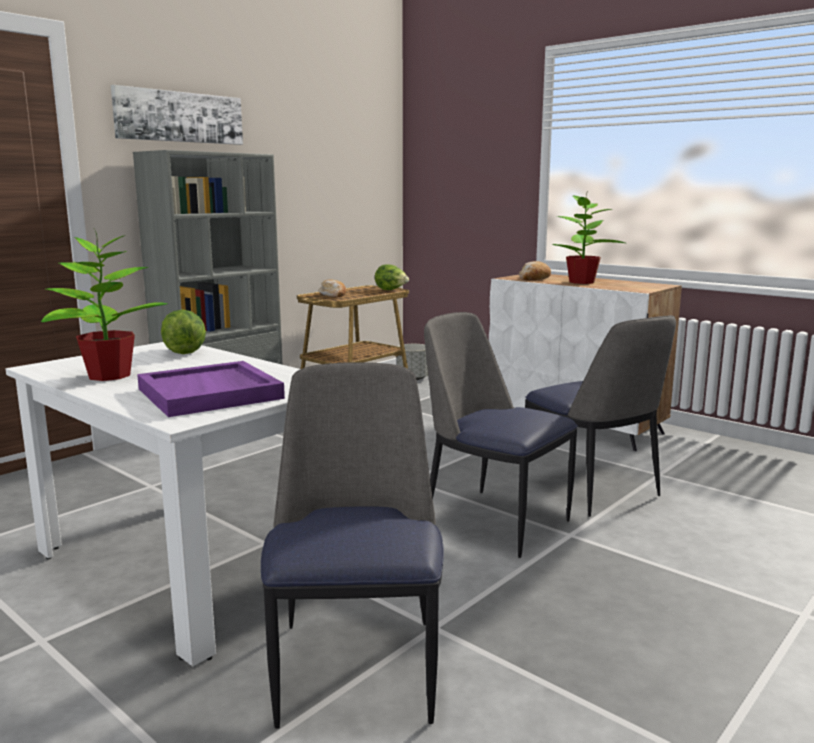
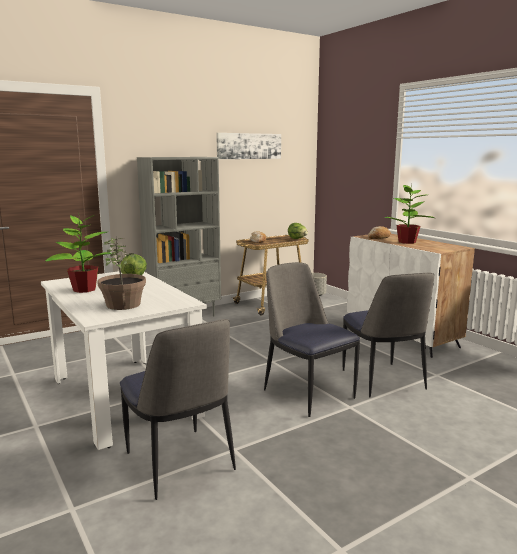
camera: 15 degrees right, 0 degrees up
picture [111,85,243,145] -> picture moved to [216,133,281,159]
purple tray [137,361,285,417] -> potted plant [97,237,146,310]
chair [261,362,444,729] -> chair turned 135 degrees clockwise [120,319,236,500]

